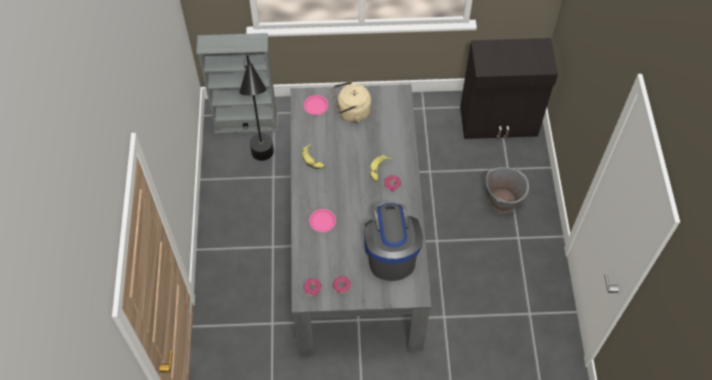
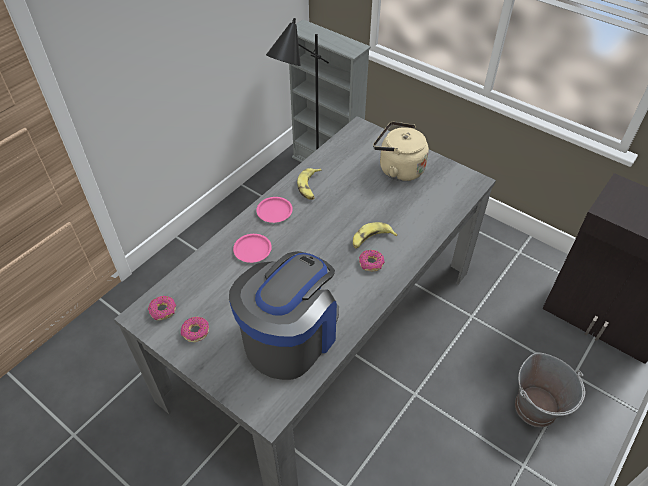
camera: 40 degrees right, 10 degrees down
pink plate [304,95,328,115] -> pink plate moved to [256,197,293,223]

